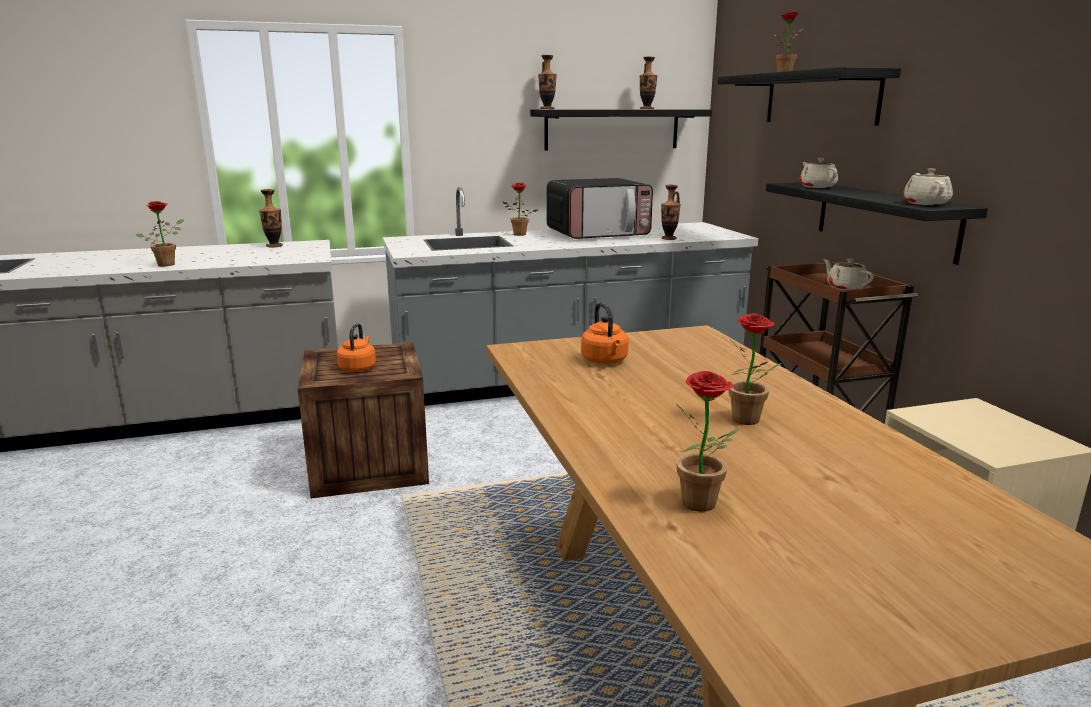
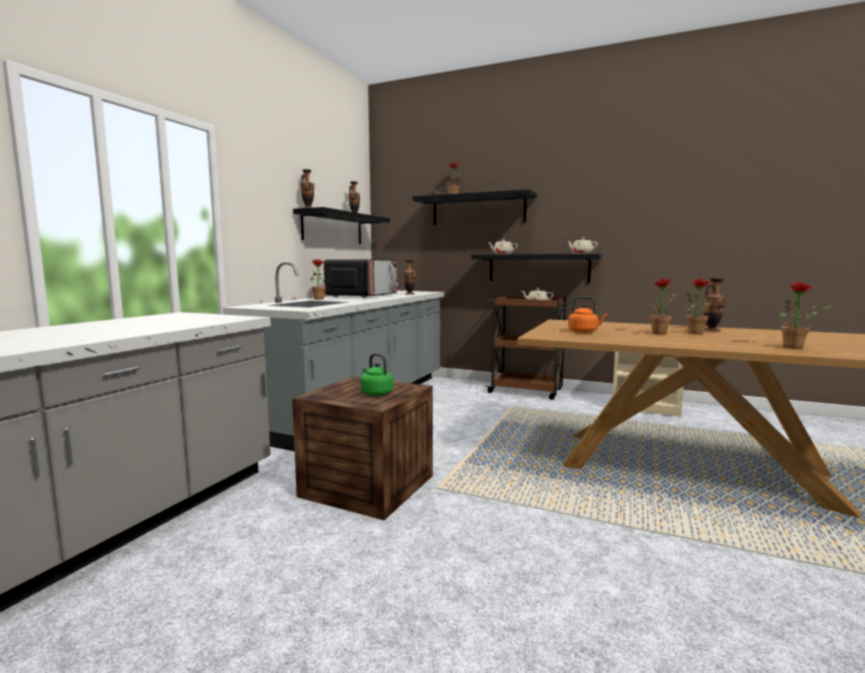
camera: 50 degrees left, 10 degrees down
potted plant [135,201,184,266] -> potted plant moved to [645,279,676,335]
vase [259,189,283,247] -> vase moved to [704,278,726,332]
orange kettle [337,323,376,372] -> green kettle [360,353,394,396]

